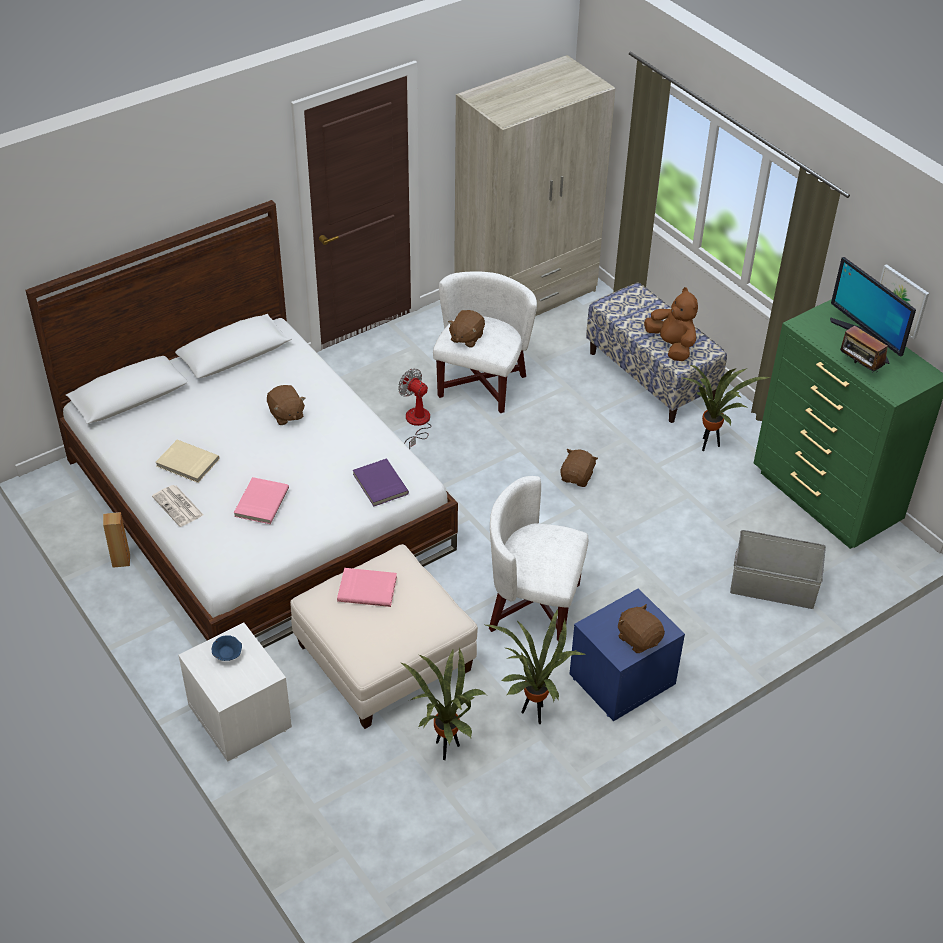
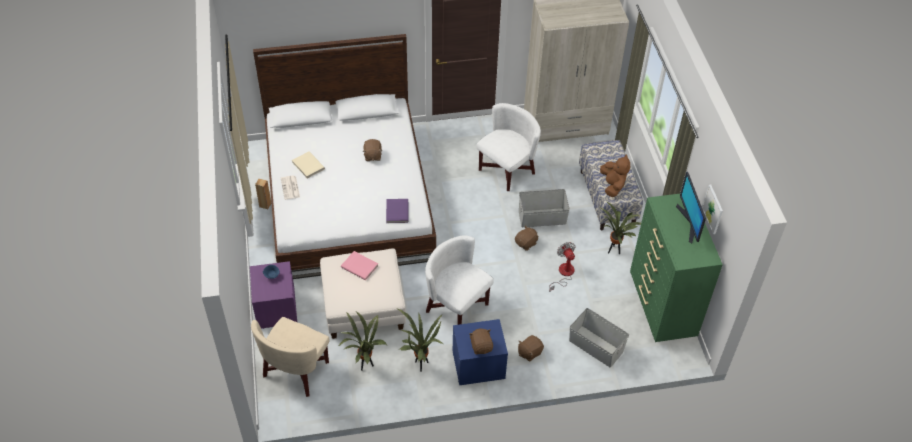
camera: 25 degrees right, 5 degrees up
white nightstand [178,623,292,762] -> purple nightstand [250,261,297,329]
pink book [234,477,289,524] -> none
fan [398,368,431,449] -> fan moved to [549,242,576,292]
brown plush toy [448,310,485,347] -> brown plush toy moved to [518,335,544,362]
radio [840,326,888,373] -> none
none -> beige armchair [251,317,329,397]
none -> grey storage box [519,189,570,227]

